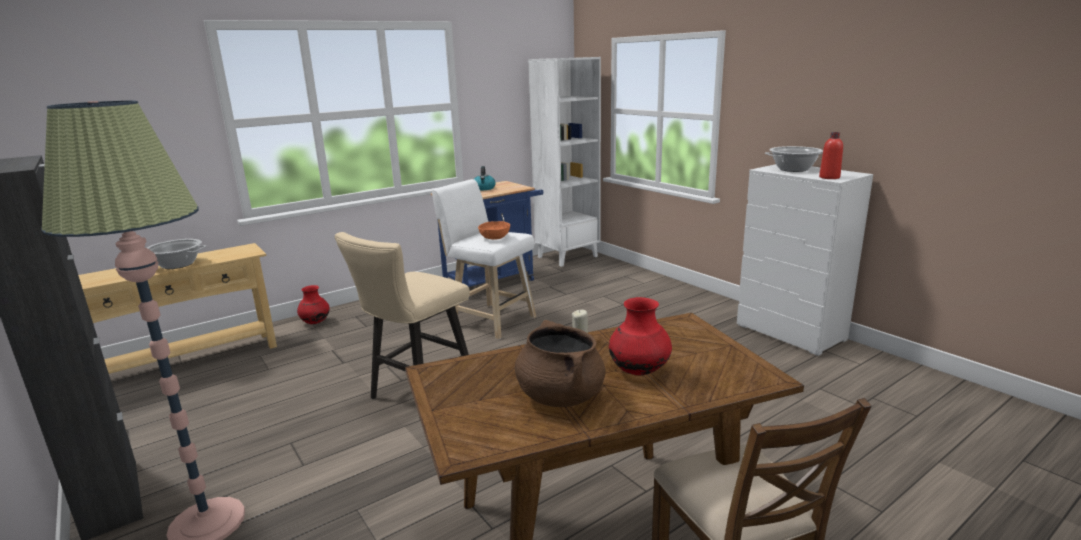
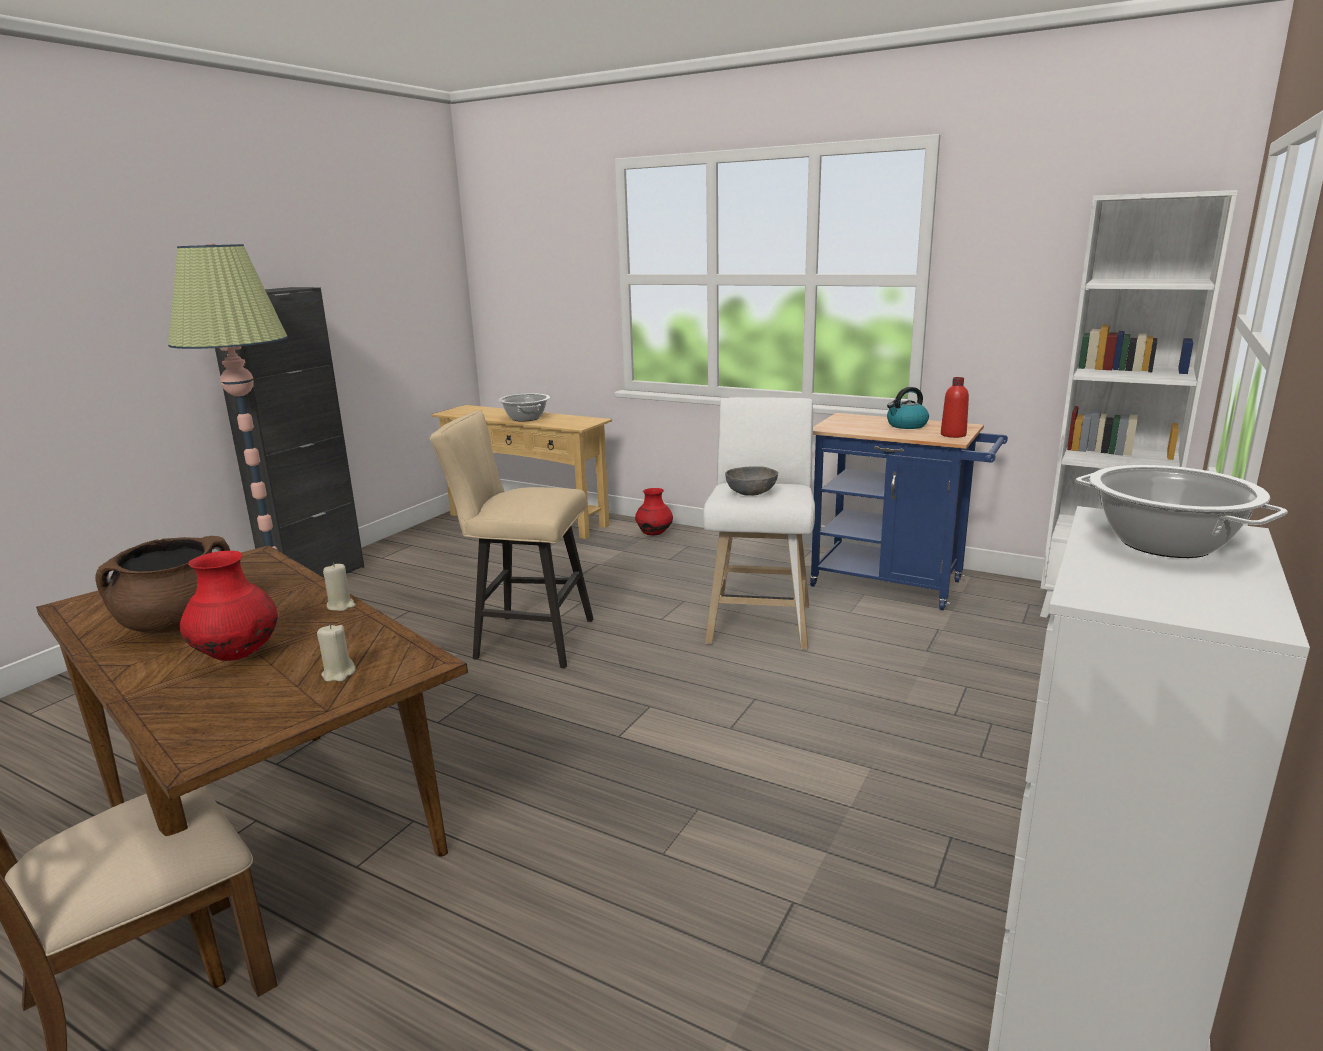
camera: 65 degrees right, 0 degrees up
orange bowl [478,221,510,240] -> grey bowl [725,466,778,496]
red bottle [819,132,843,179] -> red bottle moved to [941,377,969,438]
none -> beige candle [317,624,355,682]

